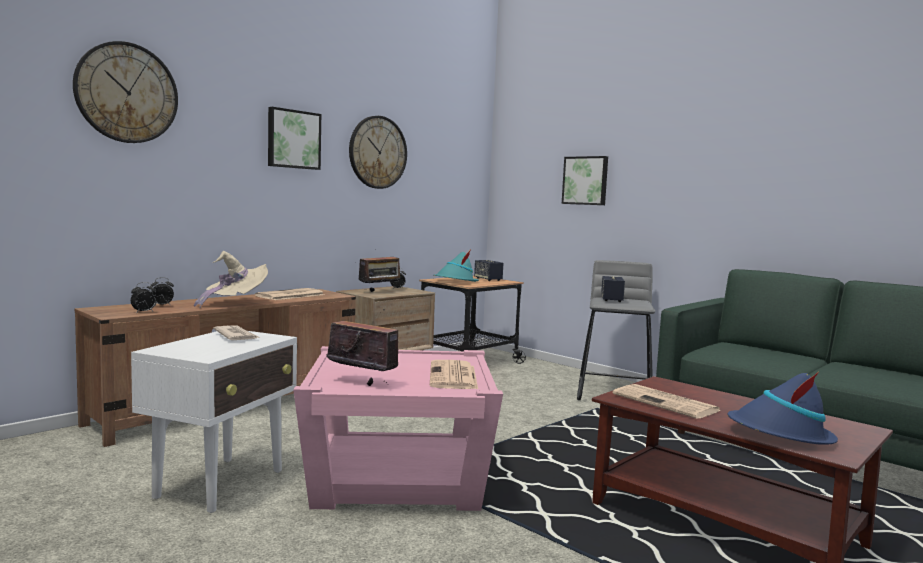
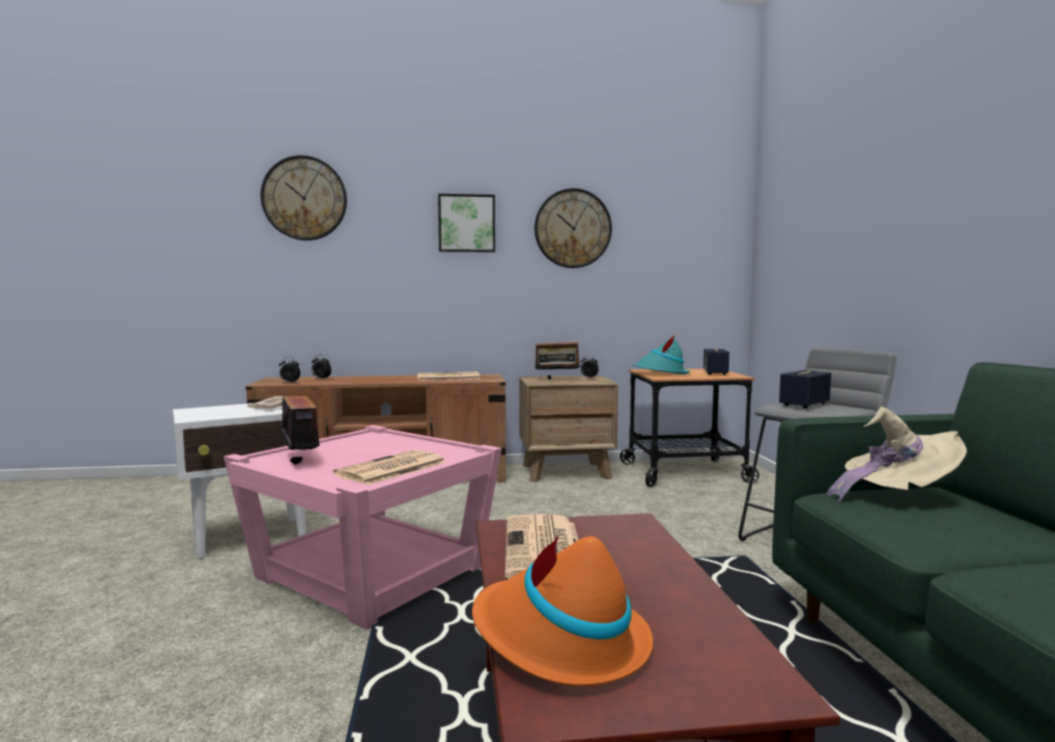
camera: 40 degrees right, 0 degrees up
beige hat [194,251,268,308] -> beige hat moved to [826,407,967,503]
picture [562,156,608,205] -> none
blue hat [728,372,838,445] -> orange hat [472,536,653,686]

